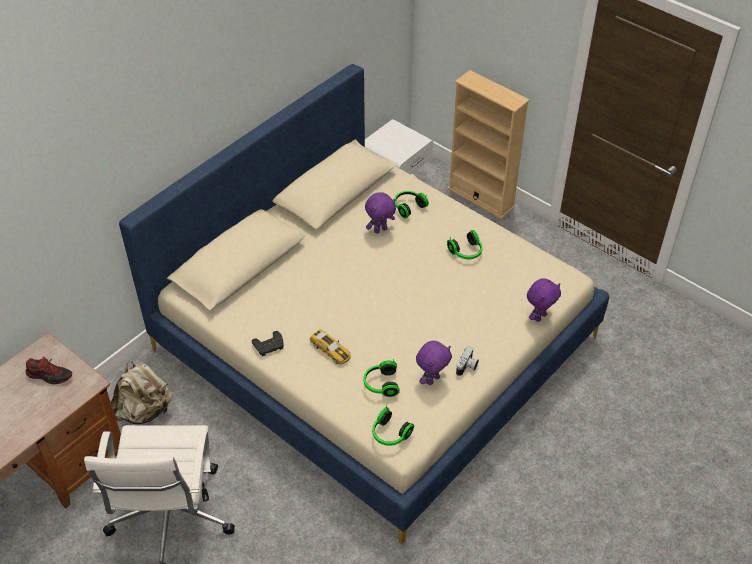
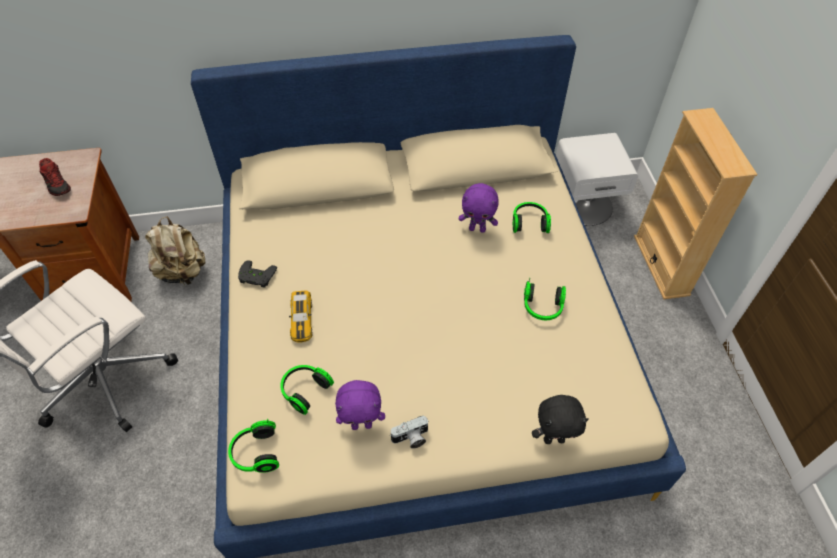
camera: 40 degrees right, 5 degrees up
purple plush toy [527,278,561,322] -> black plush toy [532,395,589,444]

